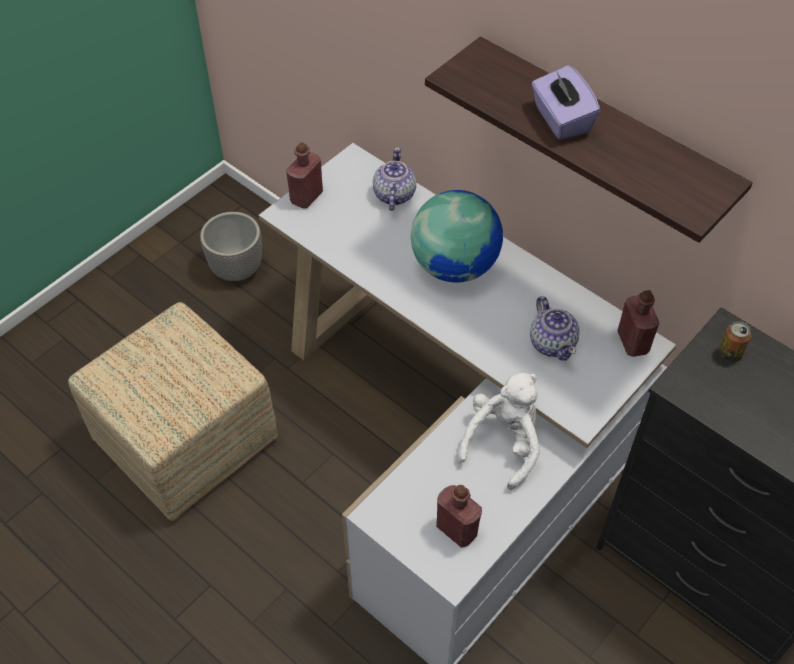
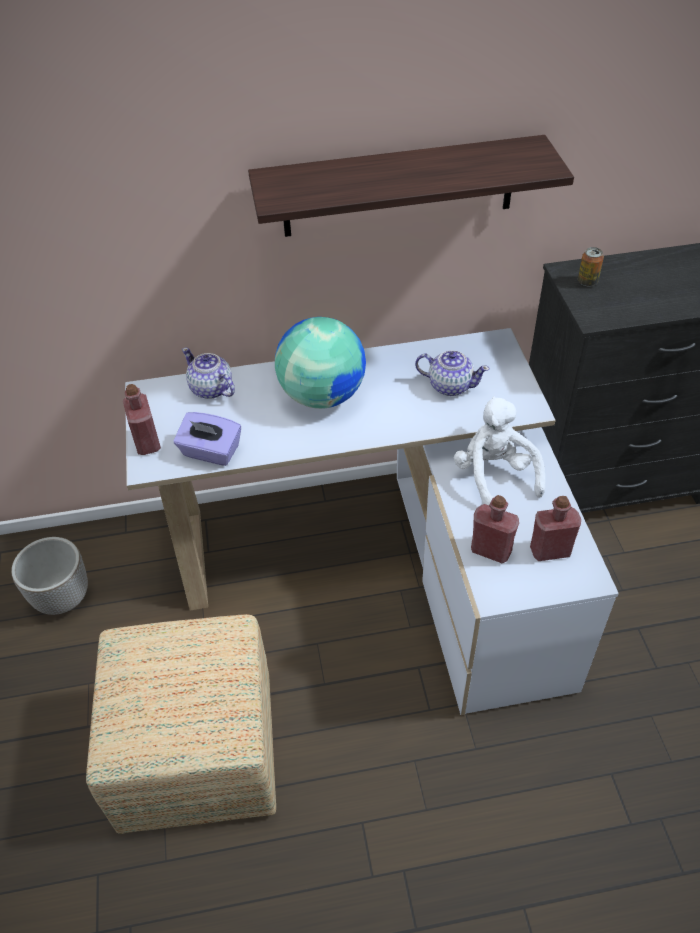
camera: 50 degrees left, 5 degrees down
purple tissue box [532,65,601,140] -> purple tissue box moved to [174,412,241,466]
red bottle [617,290,659,357] -> red bottle moved to [471,495,519,564]

